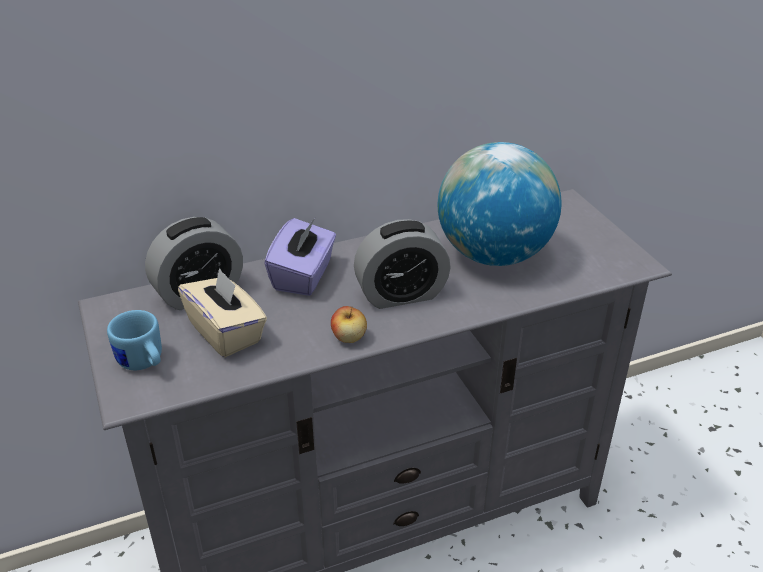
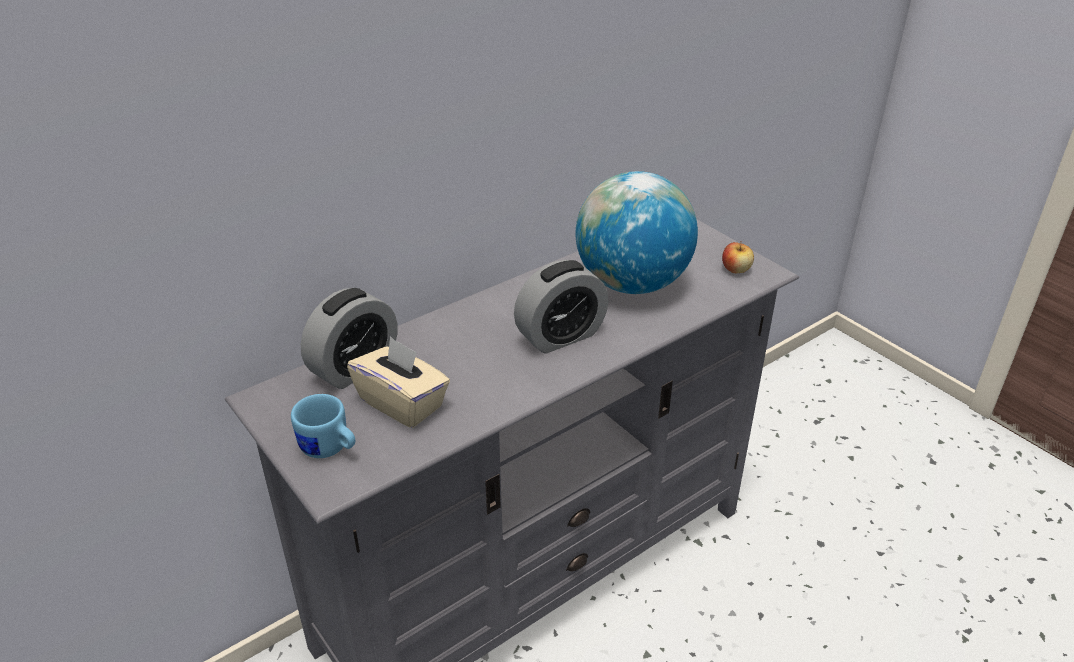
camera: 15 degrees left, 0 degrees up
purple tissue box [264,218,336,296] -> none
apple [331,306,367,343] -> apple moved to [722,242,754,273]

